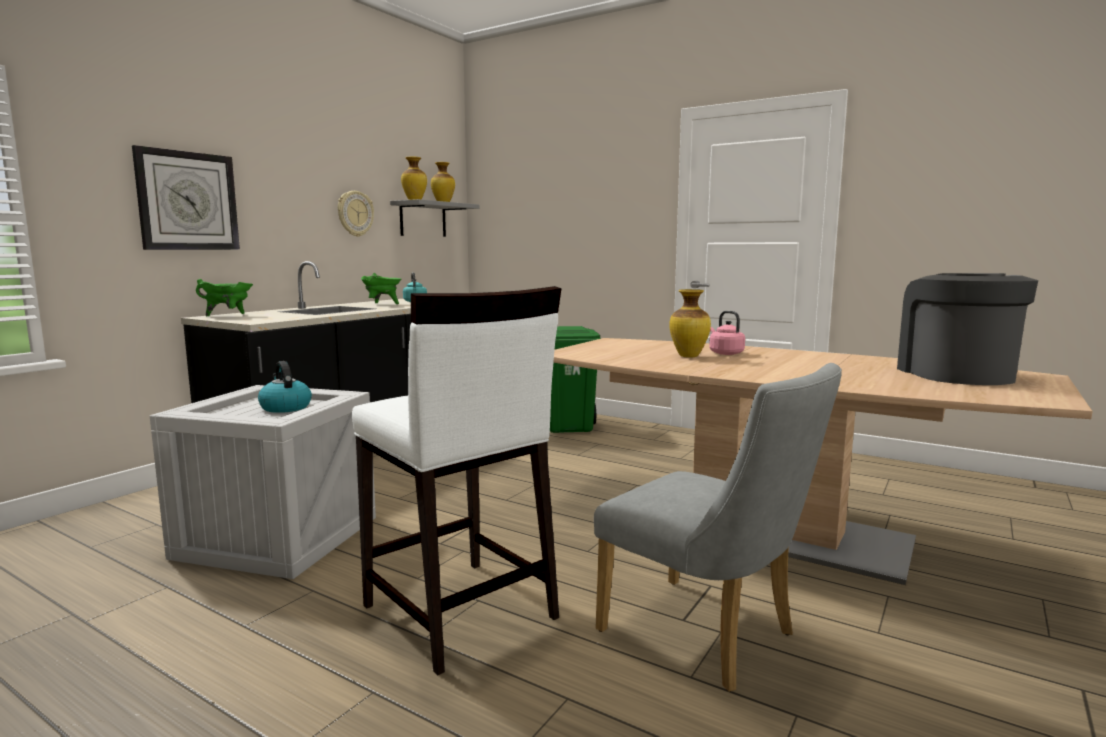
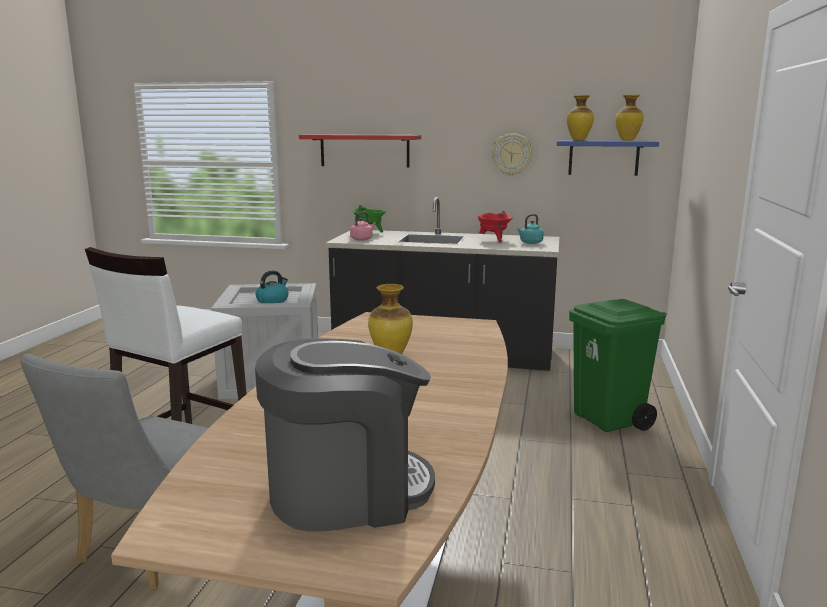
camera: 70 degrees right, 5 degrees up
wall clock [132,145,240,250] -> red shelf [299,134,421,168]
green cooking pot [361,273,401,304] -> red cooking pot [477,211,512,243]
grey shelf [390,199,479,237] -> blue shelf [557,140,659,176]
pink kettle [709,311,745,355] -> pink kettle moved to [350,212,376,241]

